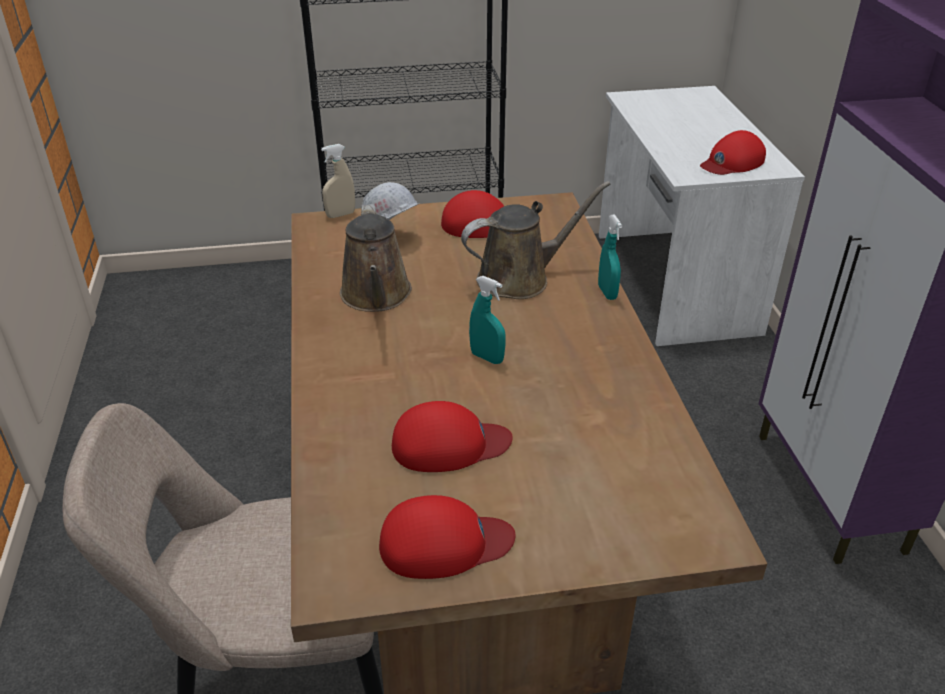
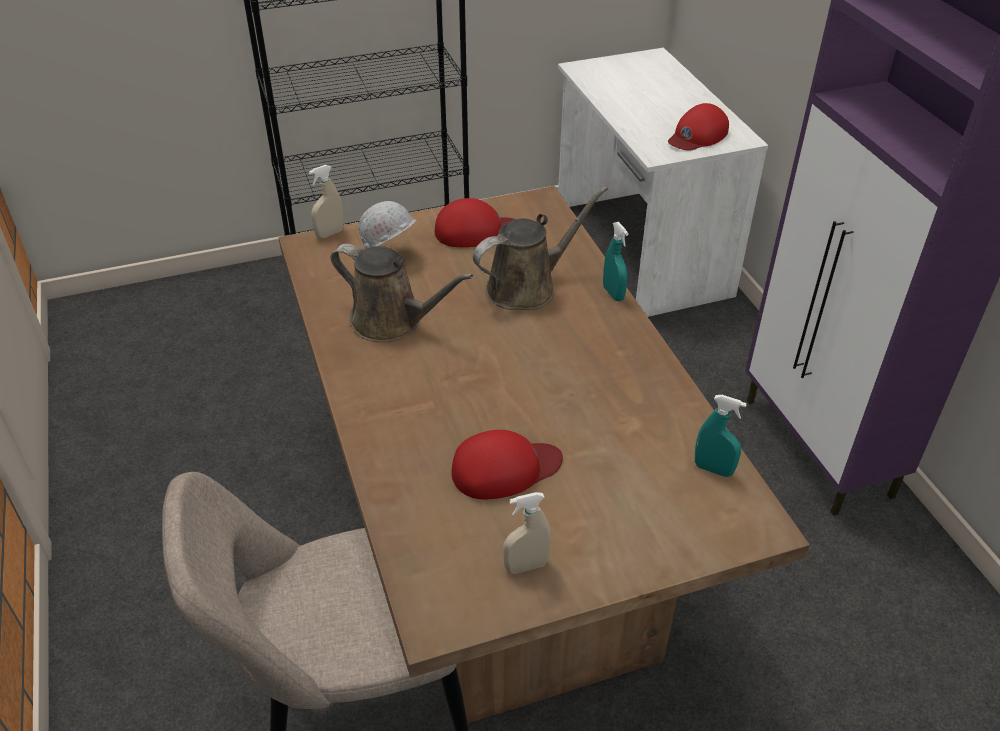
camera: 10 degrees left, 5 degrees up
brown watering can [340,204,412,312] -> brown watering can turned 45 degrees counterclockwise [331,244,473,342]
red cap [379,495,516,579] -> beige spray bottle [503,492,551,574]
turquoise spray bottle [469,276,506,364] -> turquoise spray bottle moved to [695,395,747,477]

